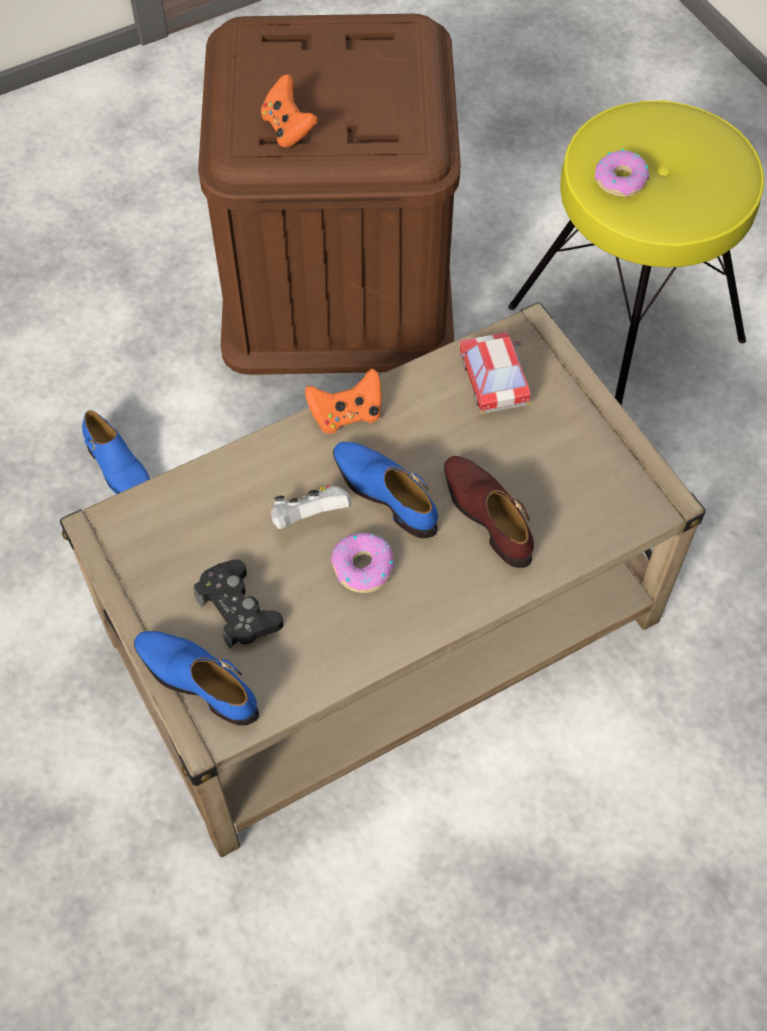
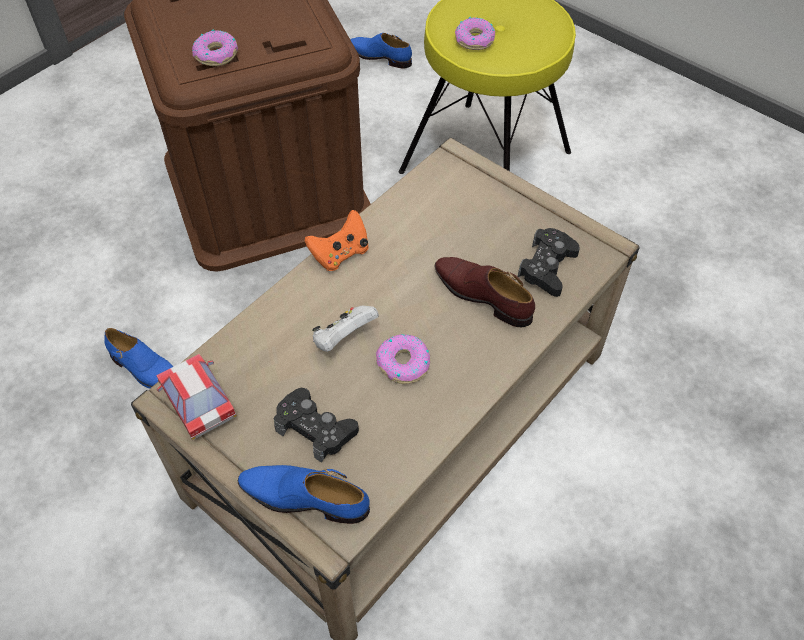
camera: 20 degrees left, 5 degrees down
orange game controller [261,74,318,147] -> donut [192,30,238,66]
blue shoe [333,442,438,538] -> blue shoe moved to [350,33,412,68]
toy car [459,332,530,414] -> toy car moved to [156,354,237,440]
none -> black game controller [518,228,580,297]

